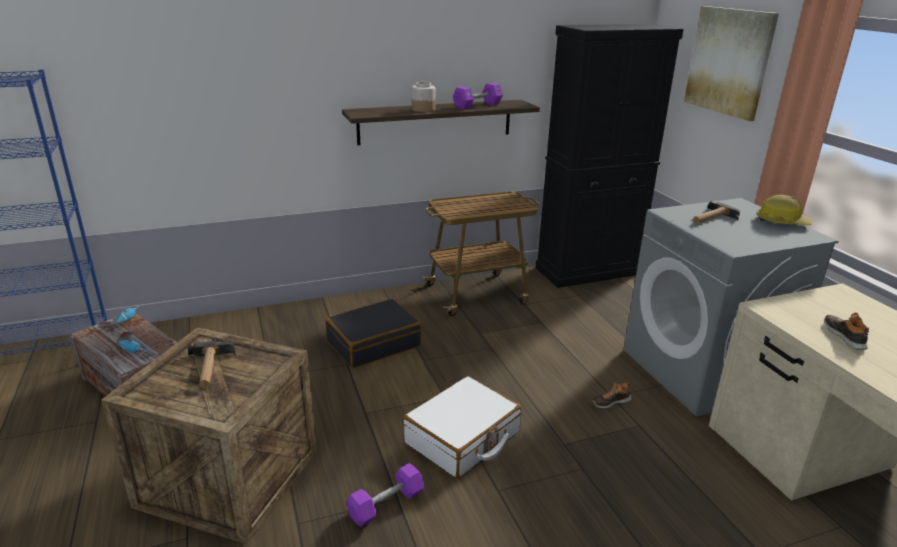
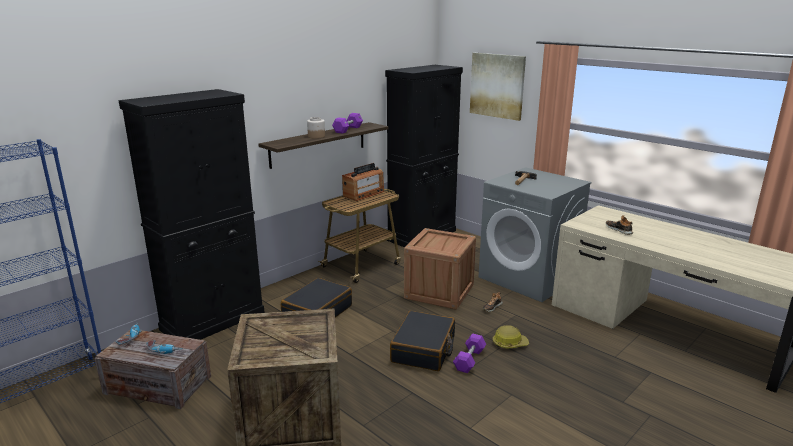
camera: 25 degrees left, 5 degrees down
hammer [188,341,236,388] -> none
purple dumbbell [347,463,424,527] -> purple dumbbell moved to [453,333,486,373]
white suitcase [403,376,521,478] -> black suitcase [390,311,455,371]
hard hat [756,195,812,225] -> hard hat moved to [493,325,529,348]
none -> black cabinet [119,89,265,340]
none -> radio [342,163,384,201]
none -> crate [404,228,476,309]

